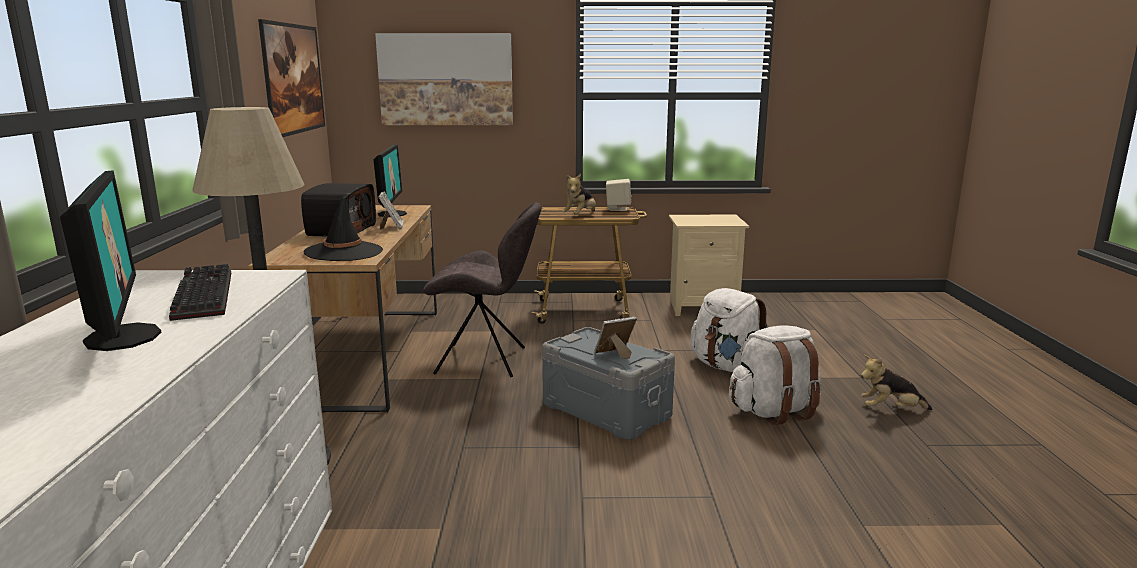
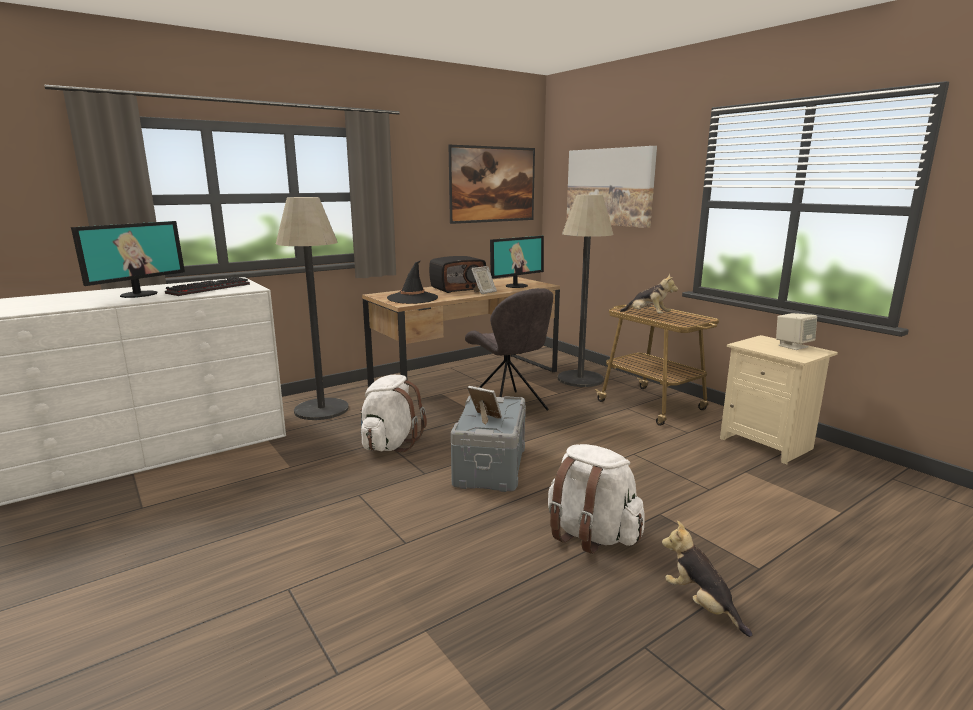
camera: 55 degrees right, 0 degrees up
plush toy [562,174,596,215] -> plush toy turned 135 degrees counterclockwise [620,274,678,314]
beige speaker [606,179,631,211] -> beige speaker moved to [776,313,817,350]
white backpack [690,288,768,372] -> white backpack moved to [360,375,427,452]
none -> floor lamp [558,195,614,387]

